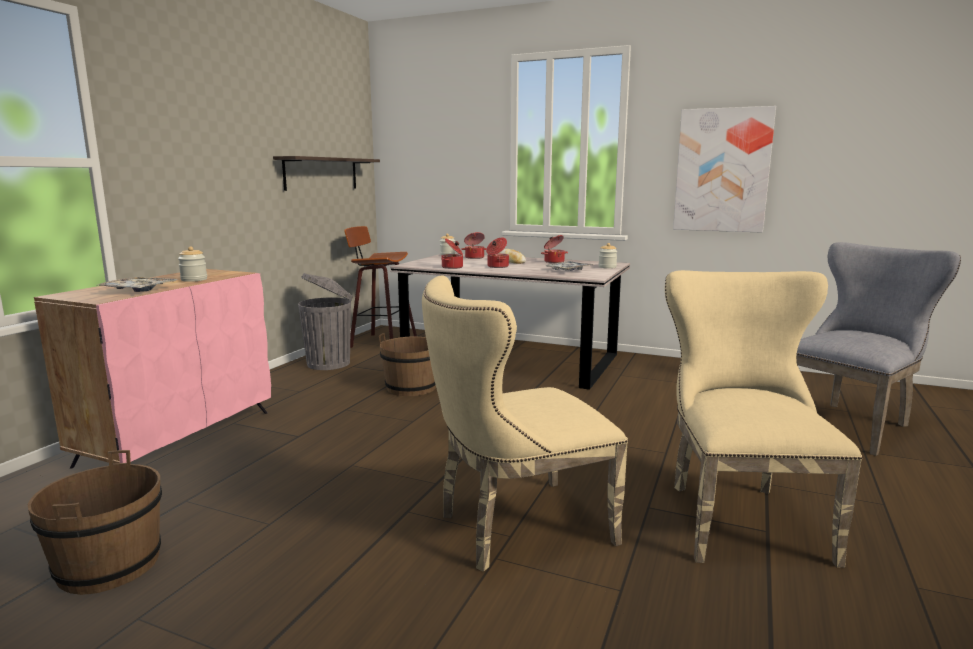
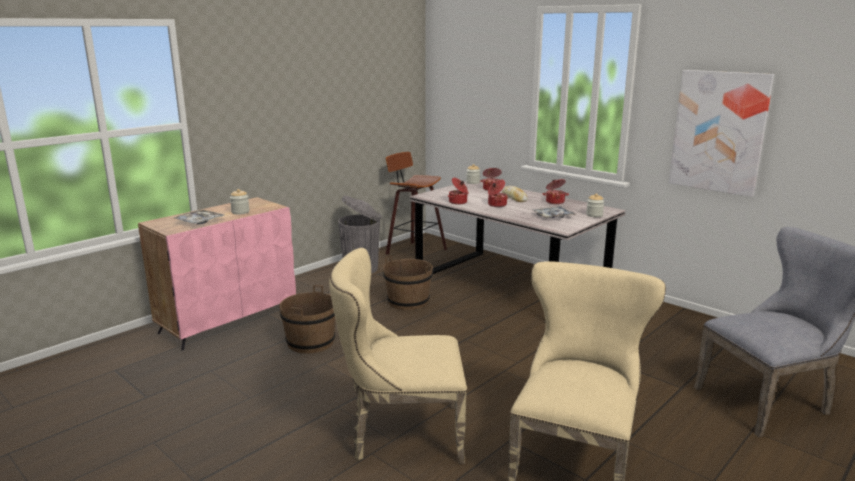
camera: 20 degrees right, 5 degrees up
brown bucket [28,450,162,595] -> brown bucket moved to [279,285,336,354]
shelf [273,156,380,191] -> none

